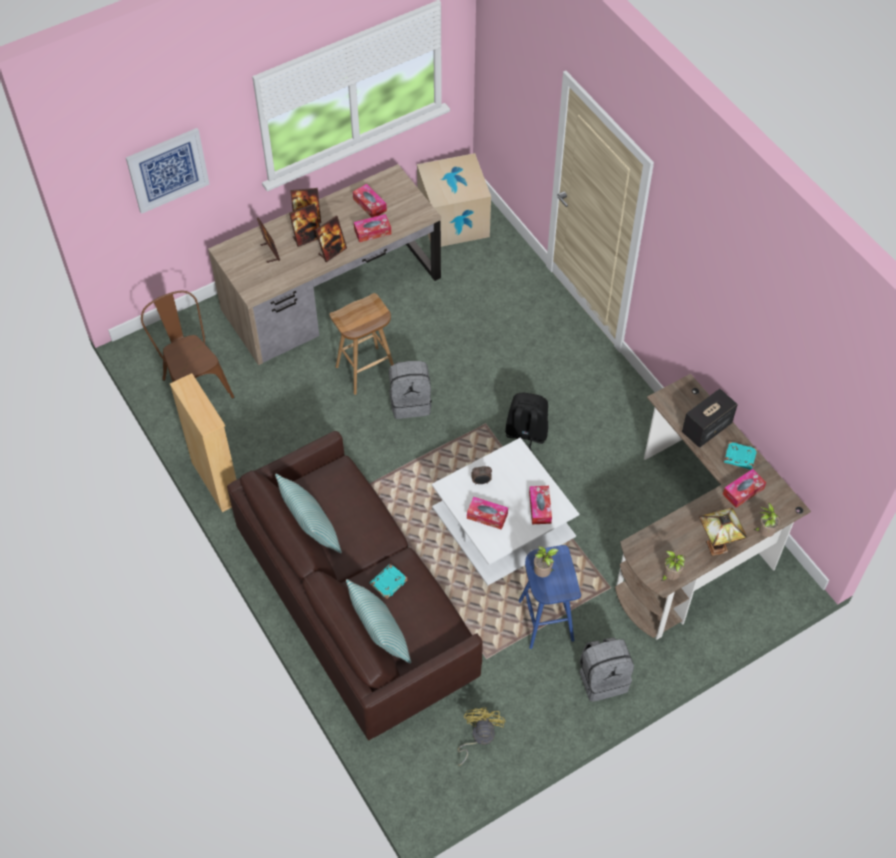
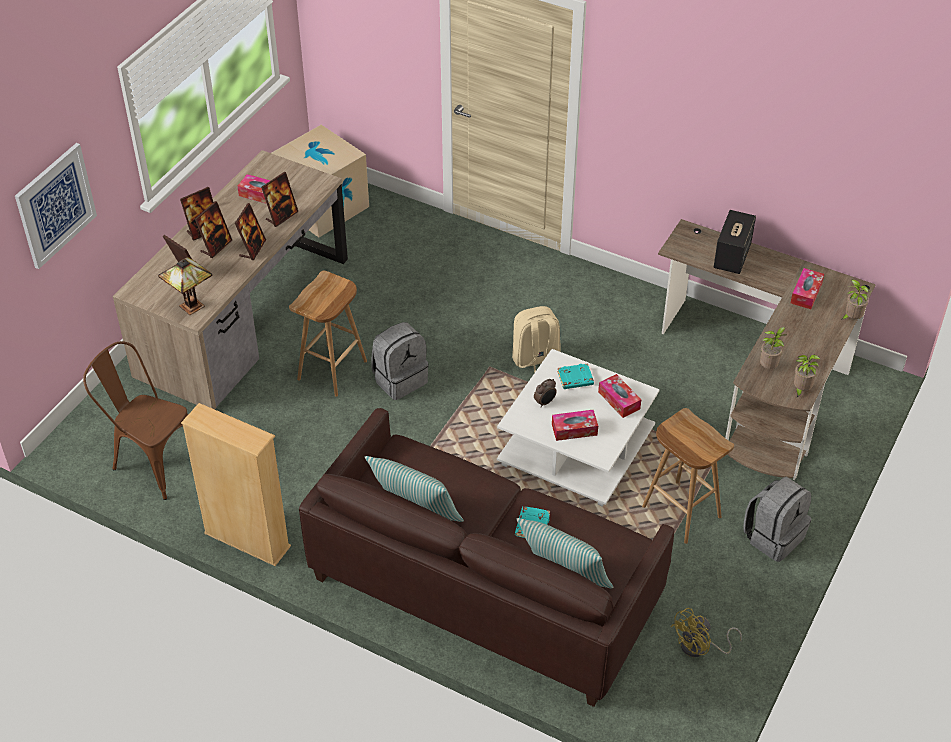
camera: 30 degrees left, 10 degrees down
tissue box [354,214,391,242] -> picture frame [261,172,298,227]
yellow fan [458,707,505,766] -> yellow fan turned 105 degrees counterclockwise [670,608,742,657]
black backpack [505,392,548,452] -> beige backpack [512,306,561,373]
blue stool [518,545,581,649] -> brown stool [642,408,734,544]
potted plant [534,546,559,577] -> potted plant moved to [760,327,786,369]
table lamp [699,507,747,556] -> table lamp moved to [158,257,213,315]
turquoise book [724,442,757,470] -> turquoise book moved to [557,363,594,389]

